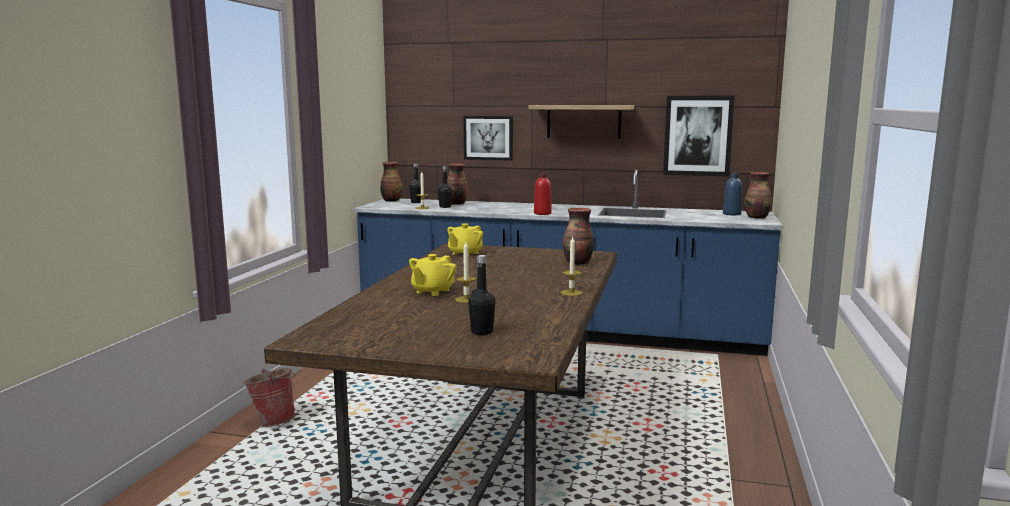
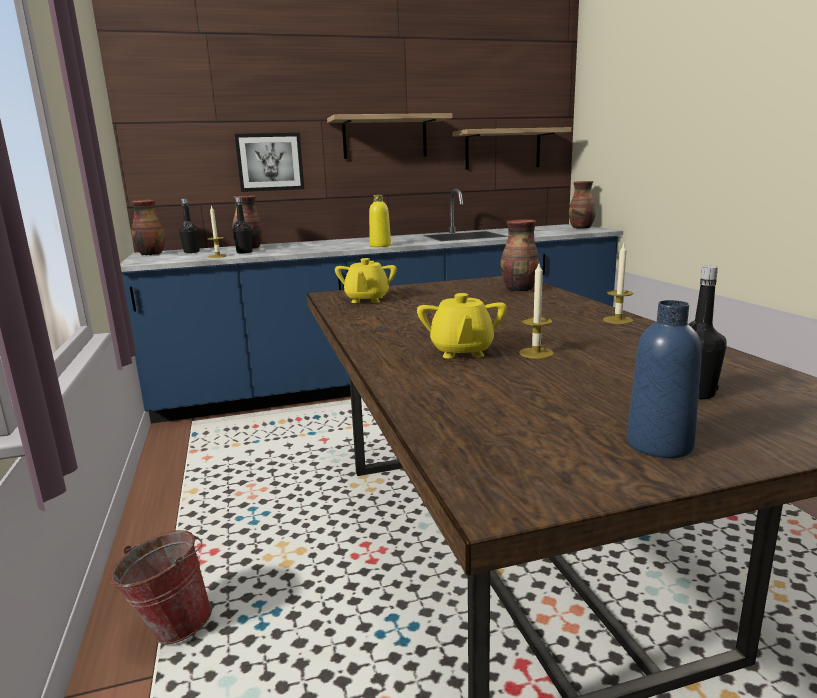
camera: 30 degrees left, 5 degrees up
red bottle [534,172,552,215] -> yellow bottle [369,195,391,247]
picture [663,96,735,177] -> shelf [452,127,572,170]
blue bottle [723,173,742,215] -> blue bottle moved to [627,300,702,458]

